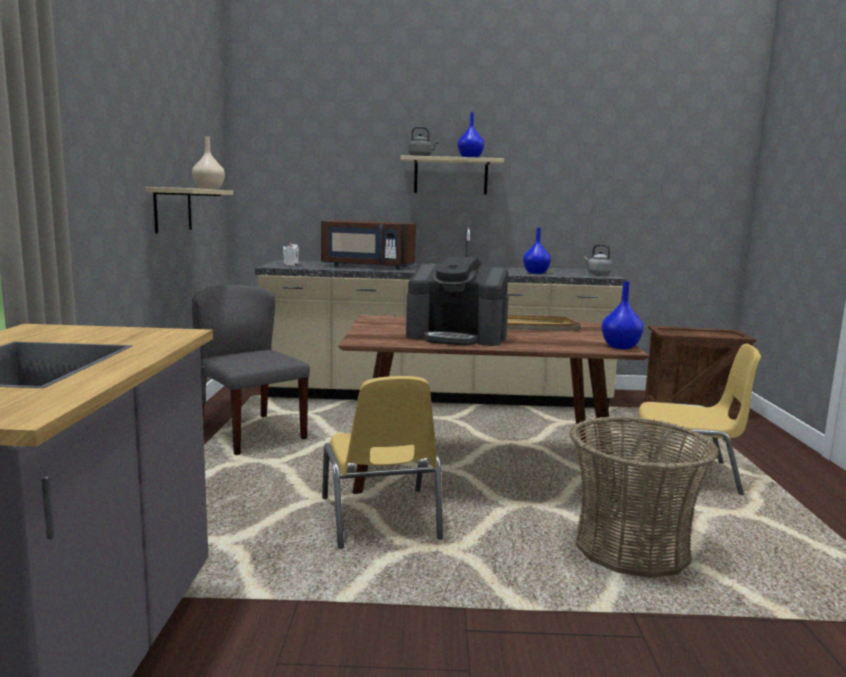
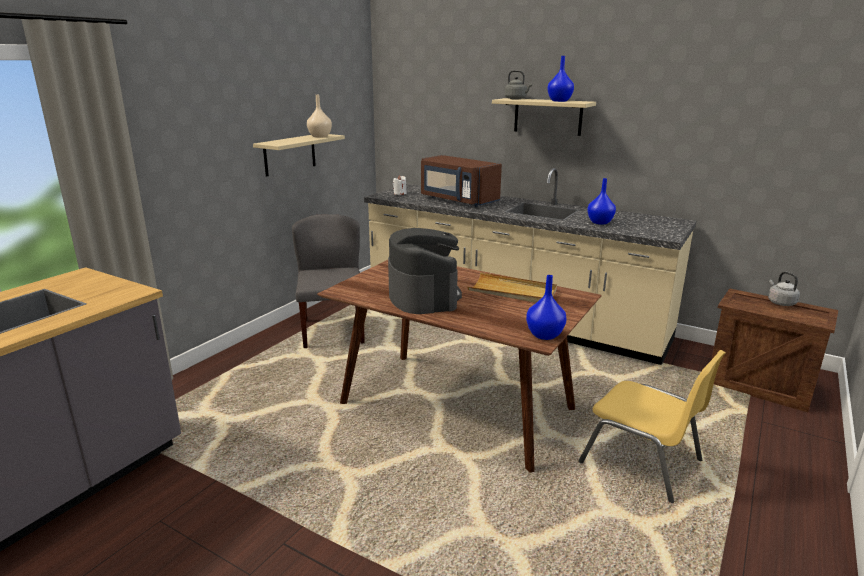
camera: 30 degrees right, 10 degrees up
yellow chair [322,376,443,549] -> none
coffee machine [406,256,509,346] -> coffee machine turned 150 degrees counterclockwise [388,228,462,314]
basket [570,416,719,578] -> none
grey kettle [584,244,612,275] -> grey kettle moved to [768,272,800,306]

